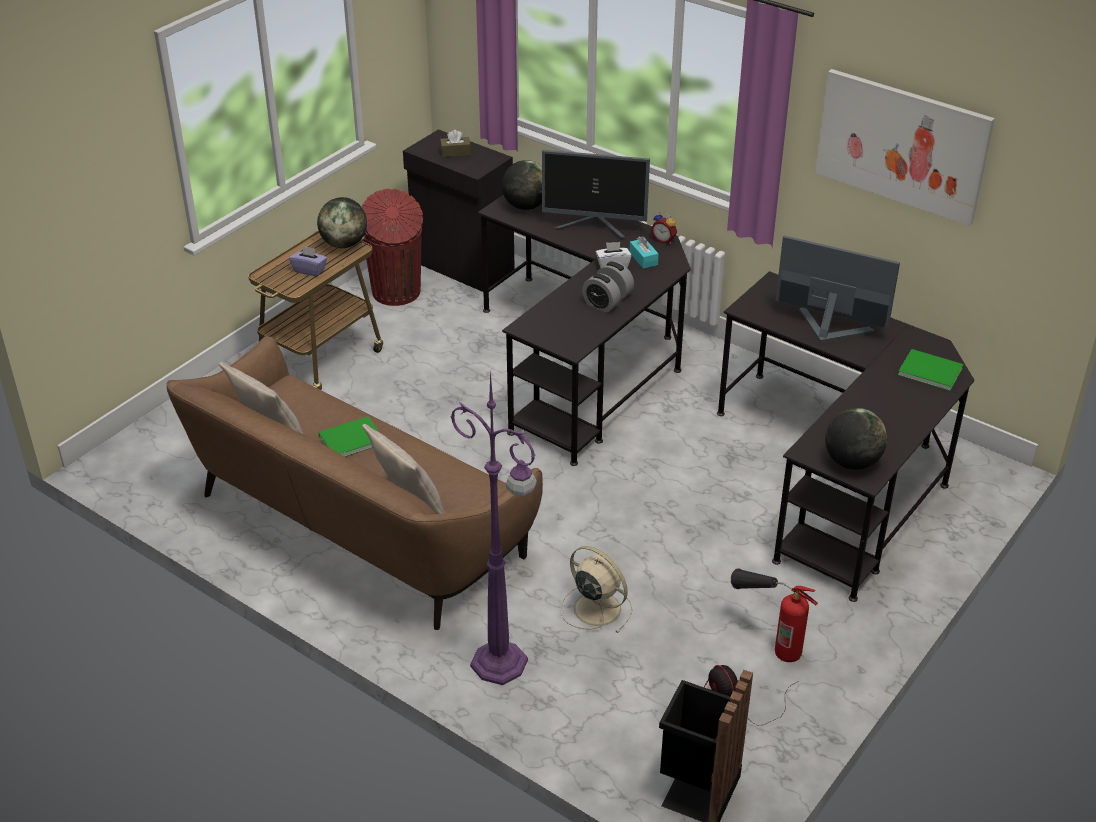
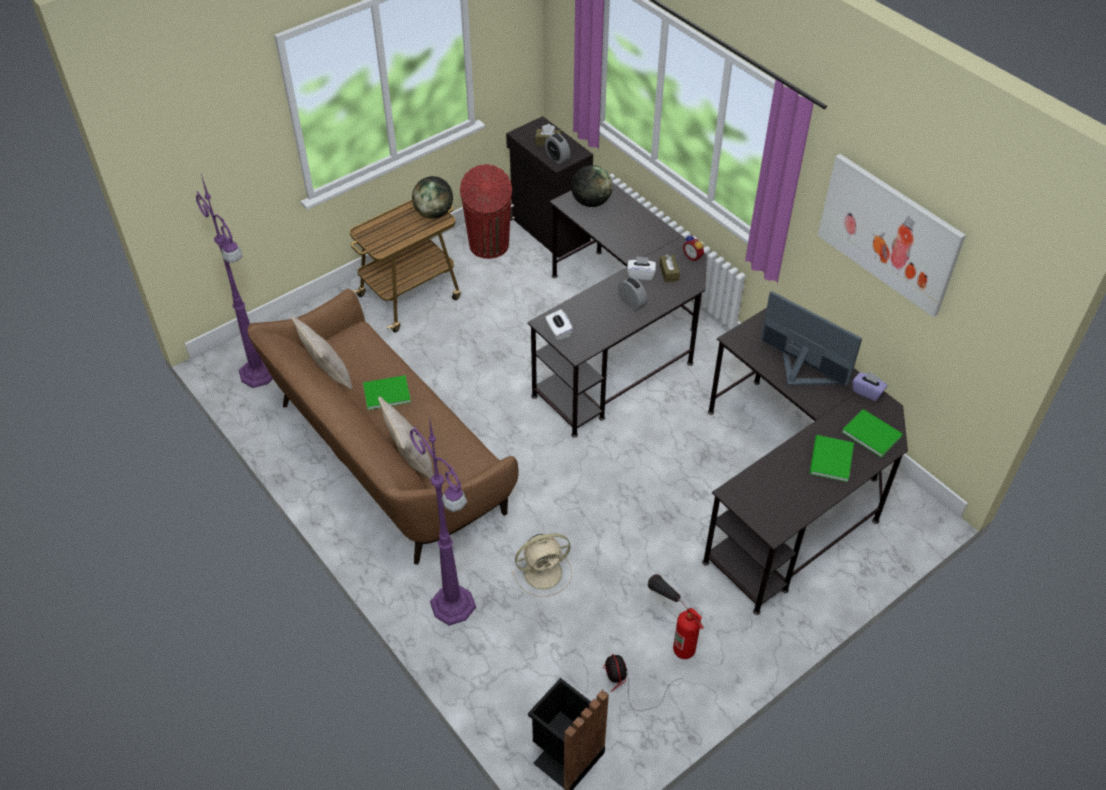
camera: 15 degrees right, 10 degrees up
purple tissue box [289,246,327,276] -> purple tissue box moved to [852,371,887,401]
monitor [542,150,650,239] -> none
beige fan [560,546,632,633] -> beige fan turned 105 degrees clockwise [512,533,572,596]
alarm clock [582,274,621,313] -> alarm clock moved to [545,133,570,164]
turquoise tissue box [630,236,659,269] -> brown tissue box [660,255,680,283]
globe [825,408,887,470] -> none
none -> purple floor lamp [196,174,273,388]
none -> white tissue box [545,309,573,341]
none -> green book [810,435,854,482]

